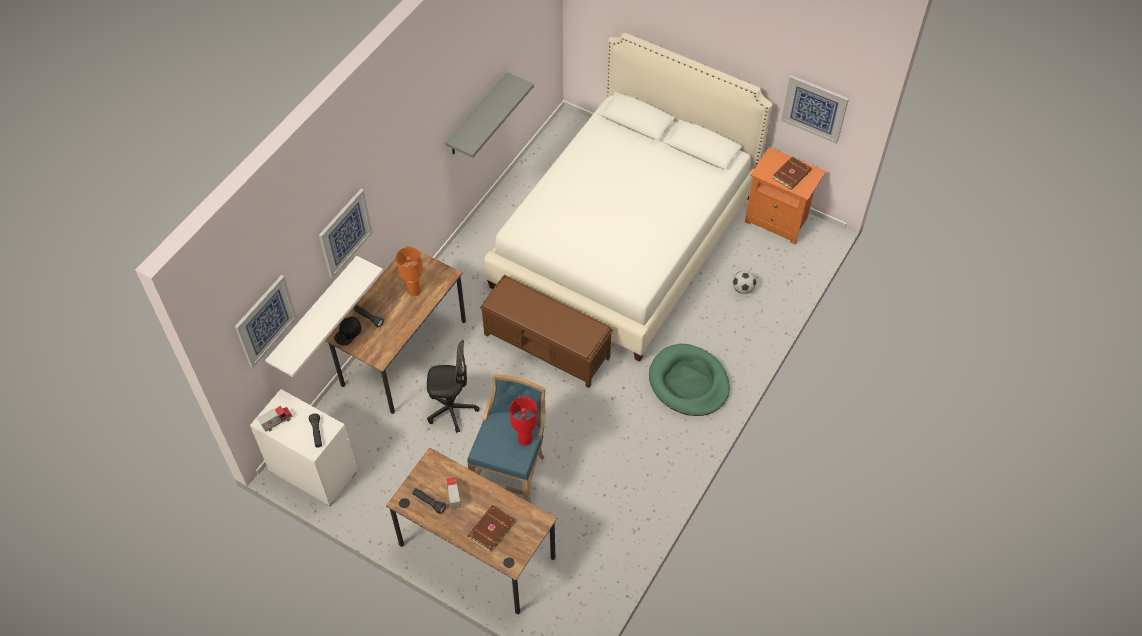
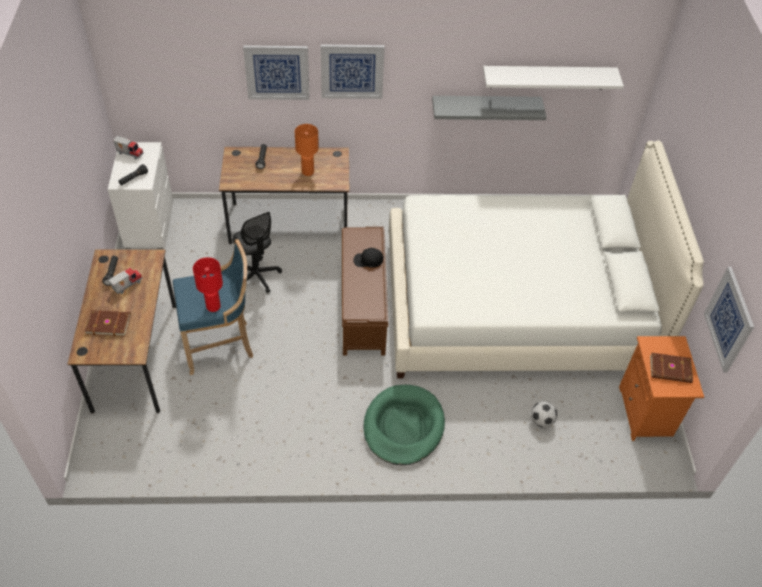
camera: 55 degrees right, 5 degrees down
picture [234,275,297,368] -> picture moved to [320,44,385,99]
white shelf [265,256,383,377] -> white shelf moved to [483,66,624,89]
black cap [334,317,361,346] -> black cap moved to [353,248,383,268]

